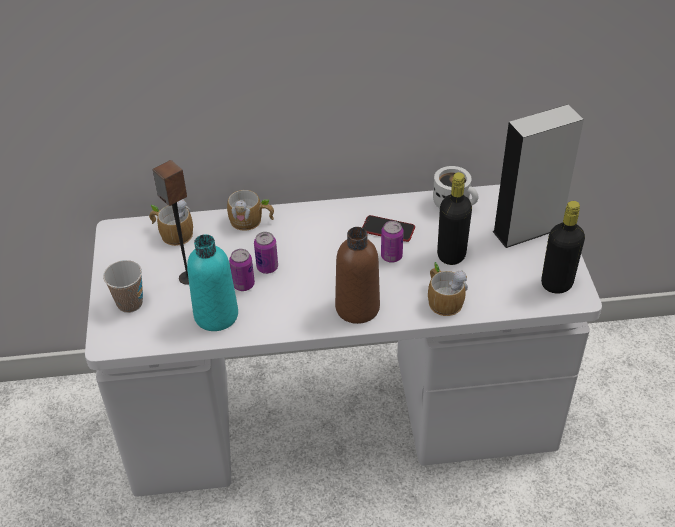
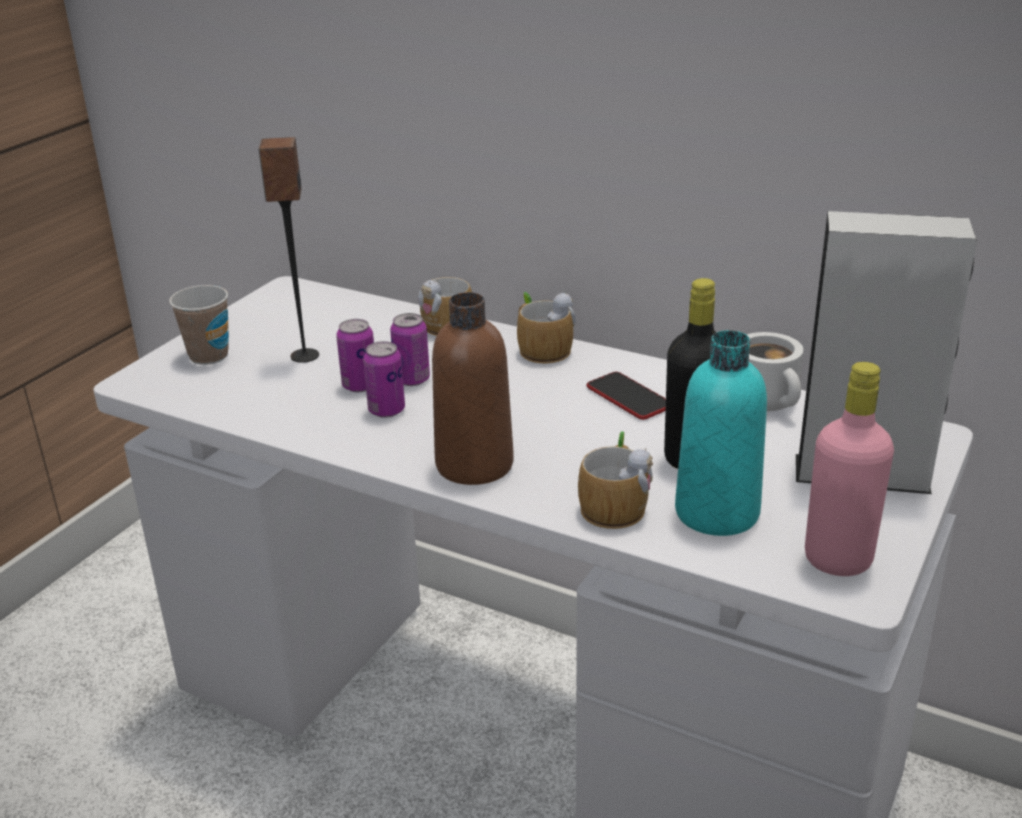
camera: 35 degrees right, 15 degrees down
mug [149,199,193,246] -> mug moved to [517,291,576,363]
turquoise bottle [187,234,238,331] -> turquoise bottle moved to [675,330,767,536]
can [381,221,404,263] -> can moved to [363,341,405,418]
black bottle [541,201,585,294] -> pink bottle [805,362,894,576]

